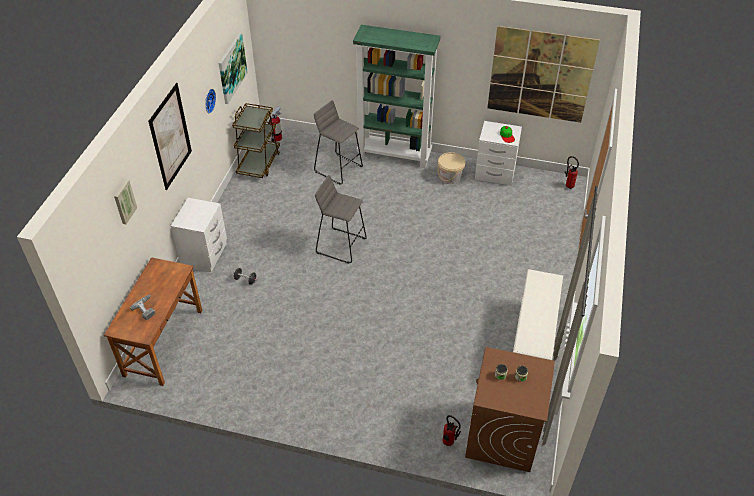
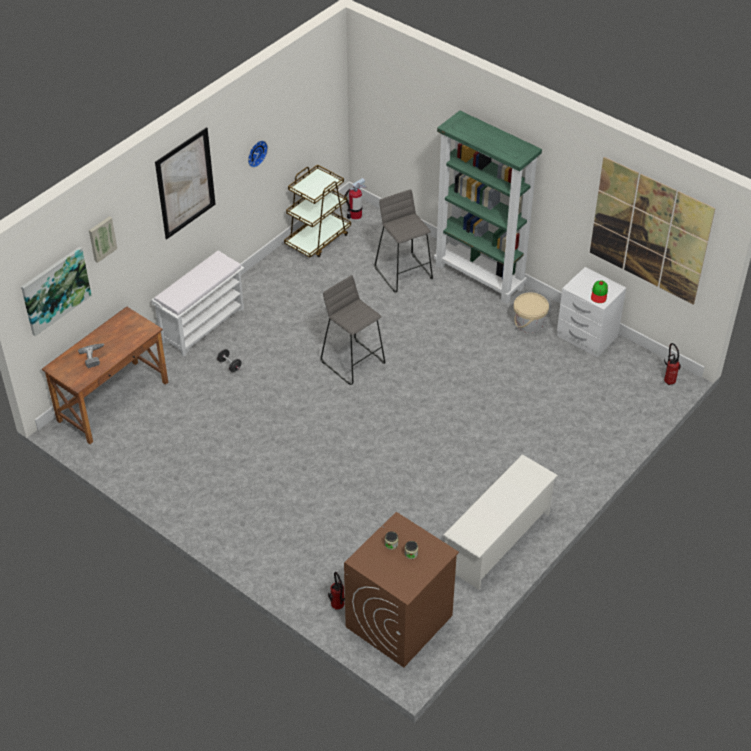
camera: 25 degrees right, 0 degrees up
white nightstand [171,198,227,272] -> white bench [151,251,244,357]
picture [219,32,248,104] -> picture moved to [21,246,92,336]

